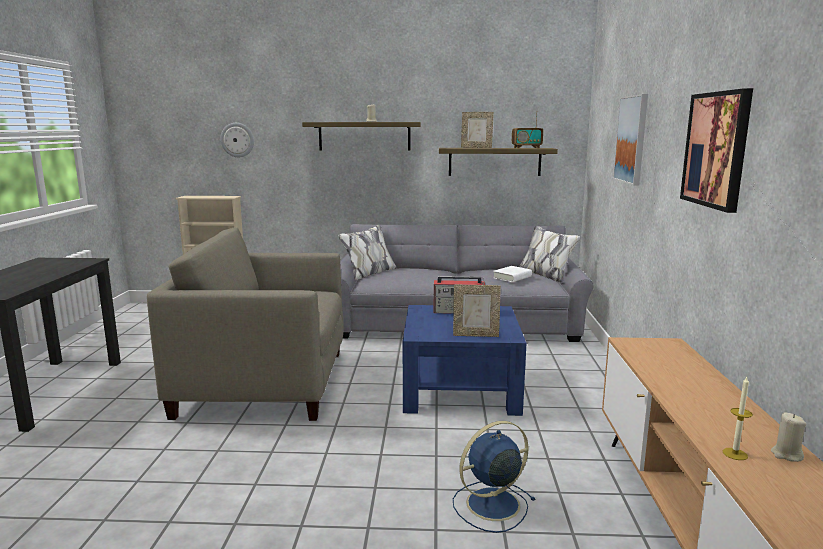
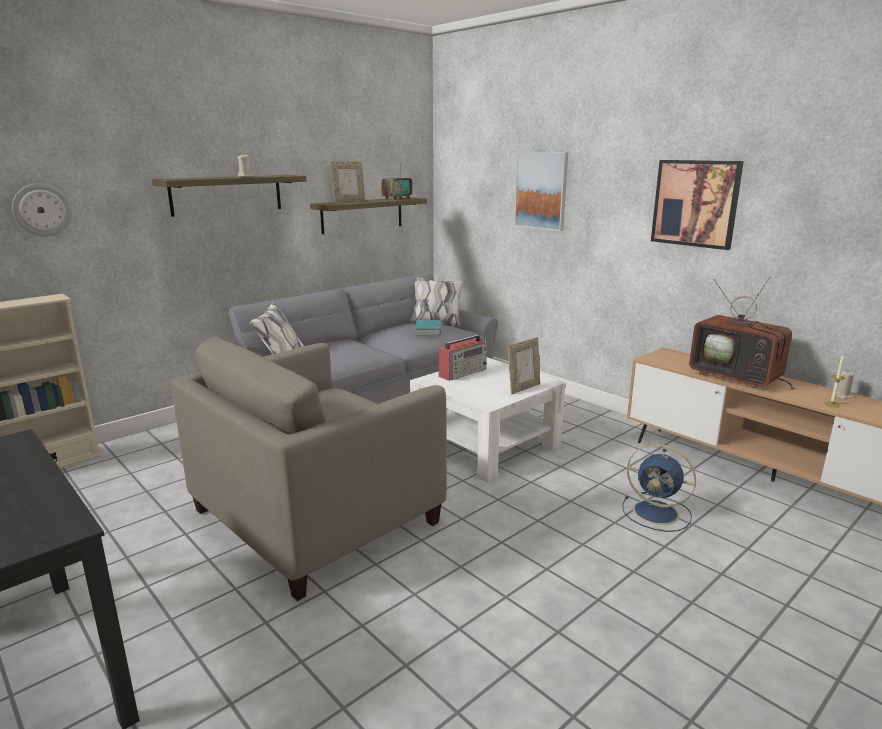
camera: 45 degrees left, 5 degrees up
blue coffee table [403,305,526,416] -> white coffee table [410,357,565,483]
blue fan [453,421,536,533] -> blue fan turned 75 degrees counterclockwise [622,444,696,532]
white book [493,266,532,282] -> turquoise book [416,320,441,336]
none -> television [689,277,795,390]

